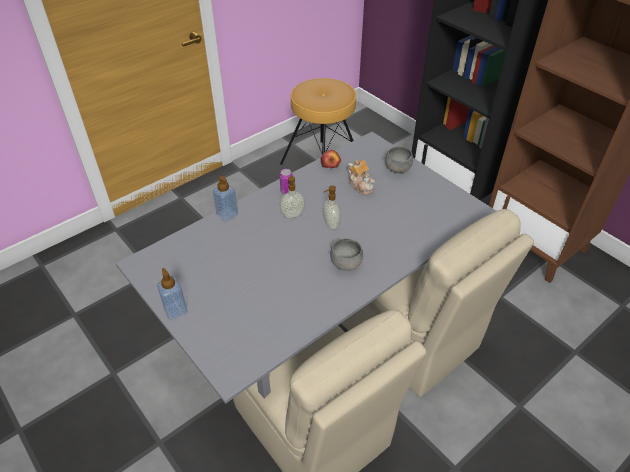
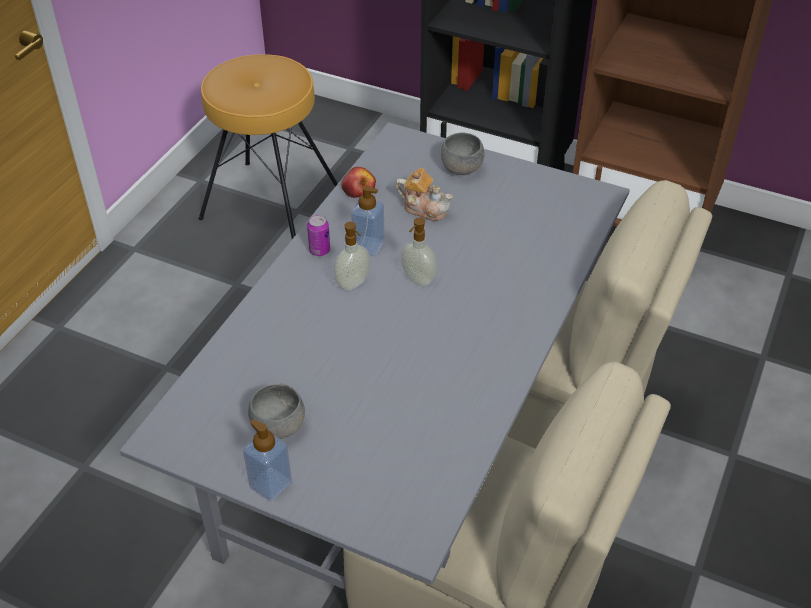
camera: 25 degrees left, 0 degrees up
soap dispenser [213,176,238,221] -> soap dispenser moved to [351,186,385,256]
grey bowl [330,238,363,271] -> grey bowl moved to [248,383,305,439]

